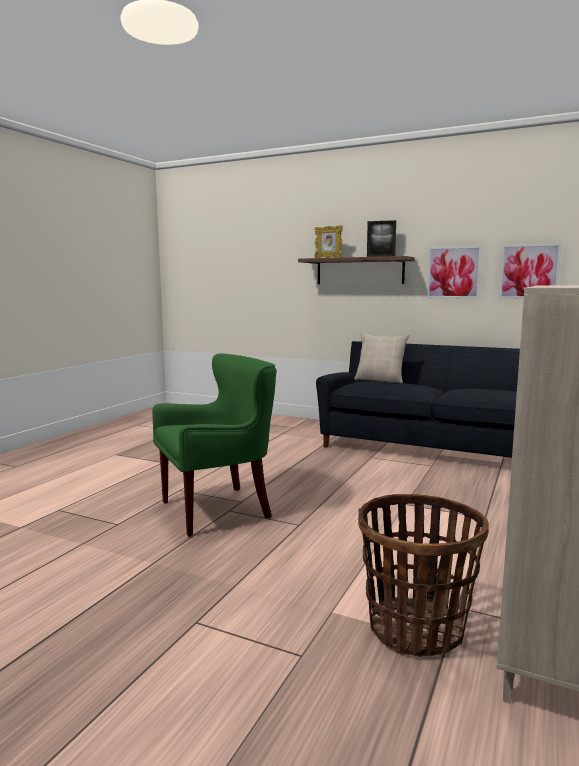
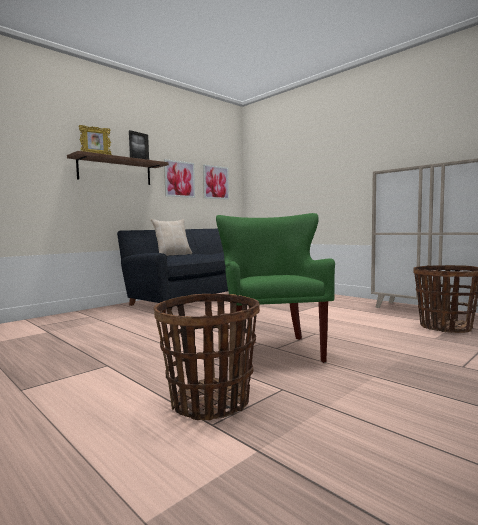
camera: 70 degrees left, 5 degrees down
none -> basket [154,294,260,420]

